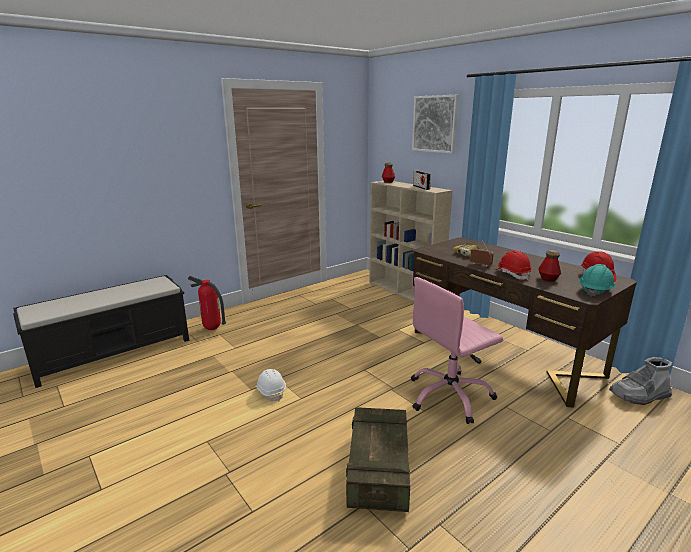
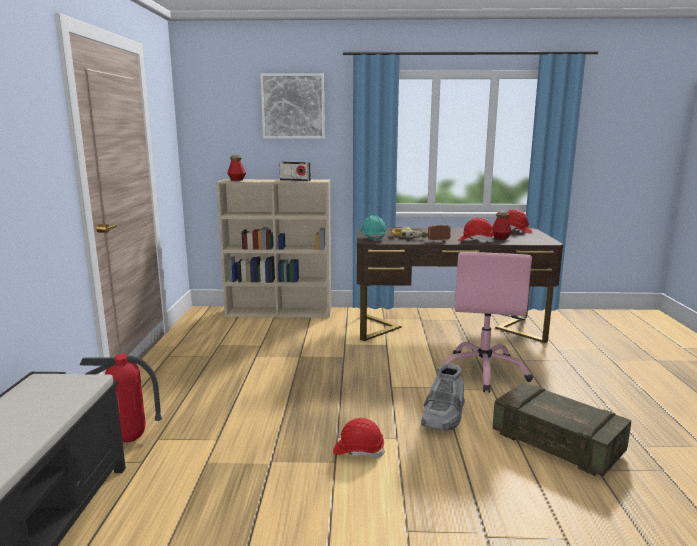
camera: 50 degrees left, 5 degrees down
white hard hat [256,369,286,401] -> red hard hat [333,418,385,458]
turquoise hard hat [579,264,615,297] -> turquoise hard hat moved to [360,215,387,242]
grey boot [609,357,672,405] -> grey boot moved to [421,363,465,431]

